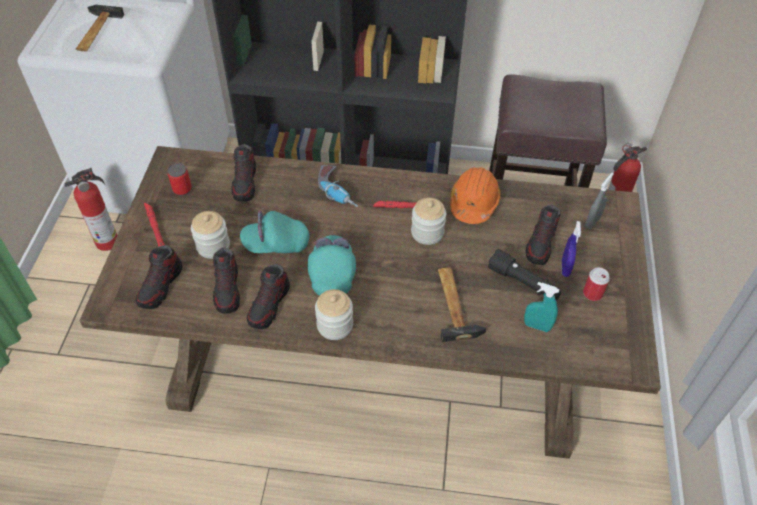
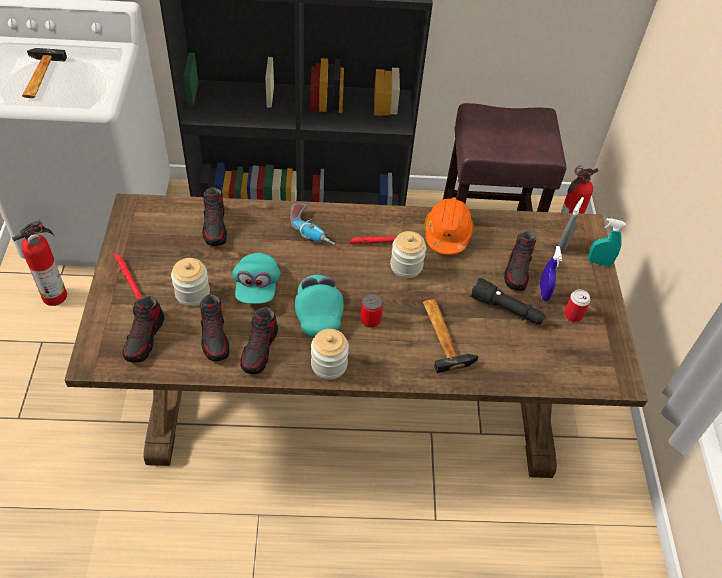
camera: 10 degrees left, 0 degrees up
can [167,163,192,196] -> can moved to [360,293,383,328]
turquoise cap [240,210,309,253] -> turquoise cap turned 75 degrees counterclockwise [233,253,280,304]
turquoise spray bottle [524,282,559,332] -> turquoise spray bottle moved to [588,218,626,267]

